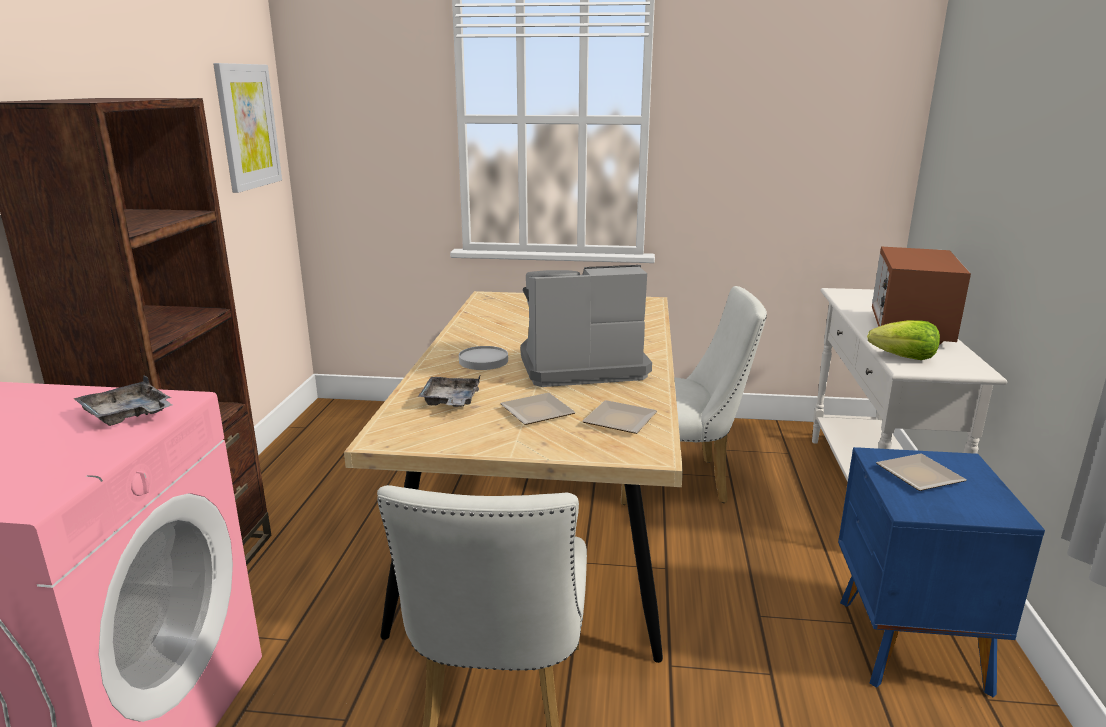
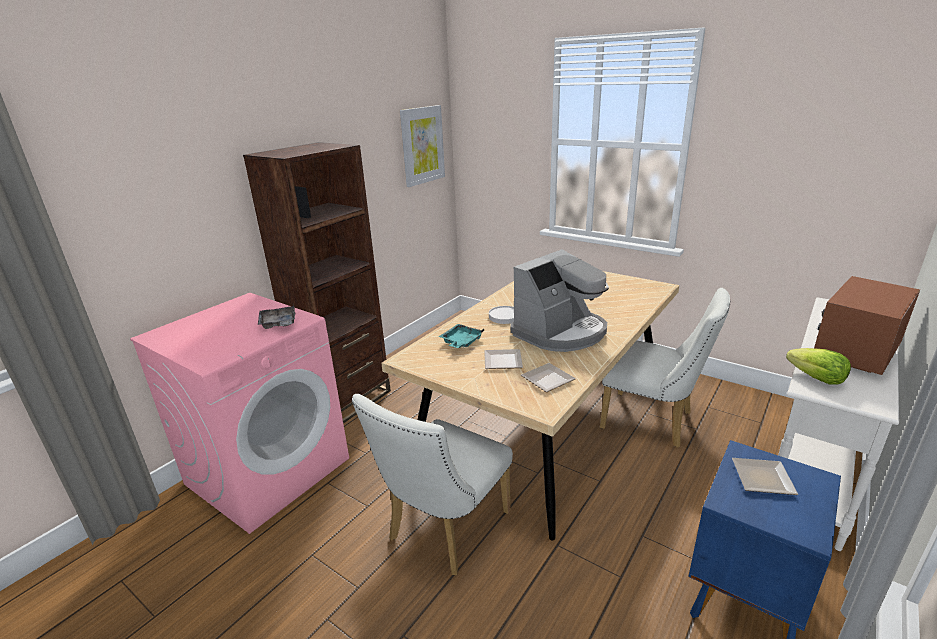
camera: 30 degrees right, 5 degrees up
grey tray [418,376,480,407] -> turquoise tray [439,324,484,348]
coffee machine [521,265,652,387] -> coffee machine turned 120 degrees clockwise [511,249,609,352]

